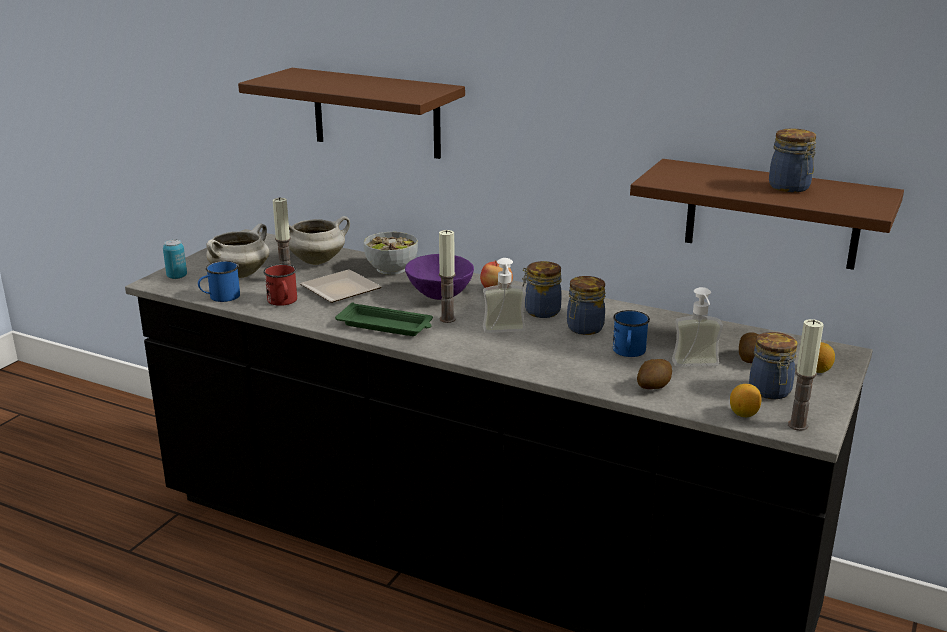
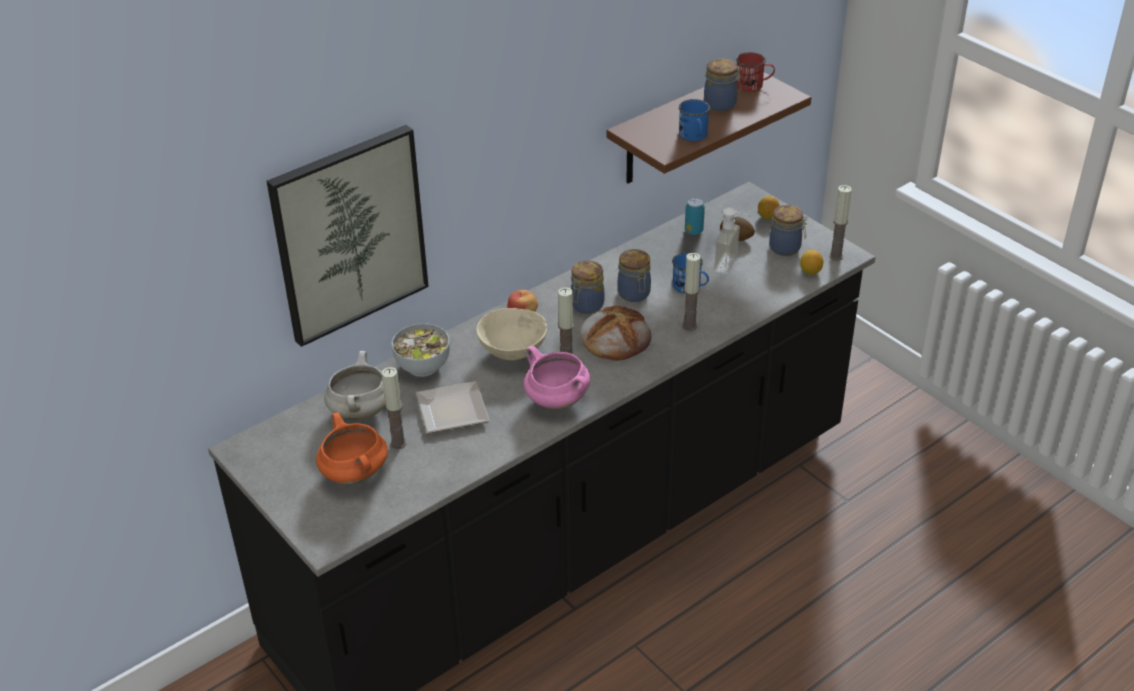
camera: 65 degrees left, 15 degrees up
can [163,239,187,279] -> can moved to [685,198,705,235]
blue mug [198,261,240,302] -> blue mug moved to [679,99,710,141]
white cooking pot [206,223,270,278] -> orange cooking pot [316,413,388,484]
brown shelf [238,68,465,159] -> picture [267,125,429,347]
red mug [263,264,297,306] -> red mug moved to [736,52,775,92]
green tray [335,302,433,336] -> pink cooking pot [524,346,590,409]
purple bowl [405,254,474,300] -> beige bowl [476,308,547,360]
soap dispenser [483,258,526,333] -> bread [580,306,652,361]
potato [637,359,672,389] -> none
none -> candle [683,253,701,331]

